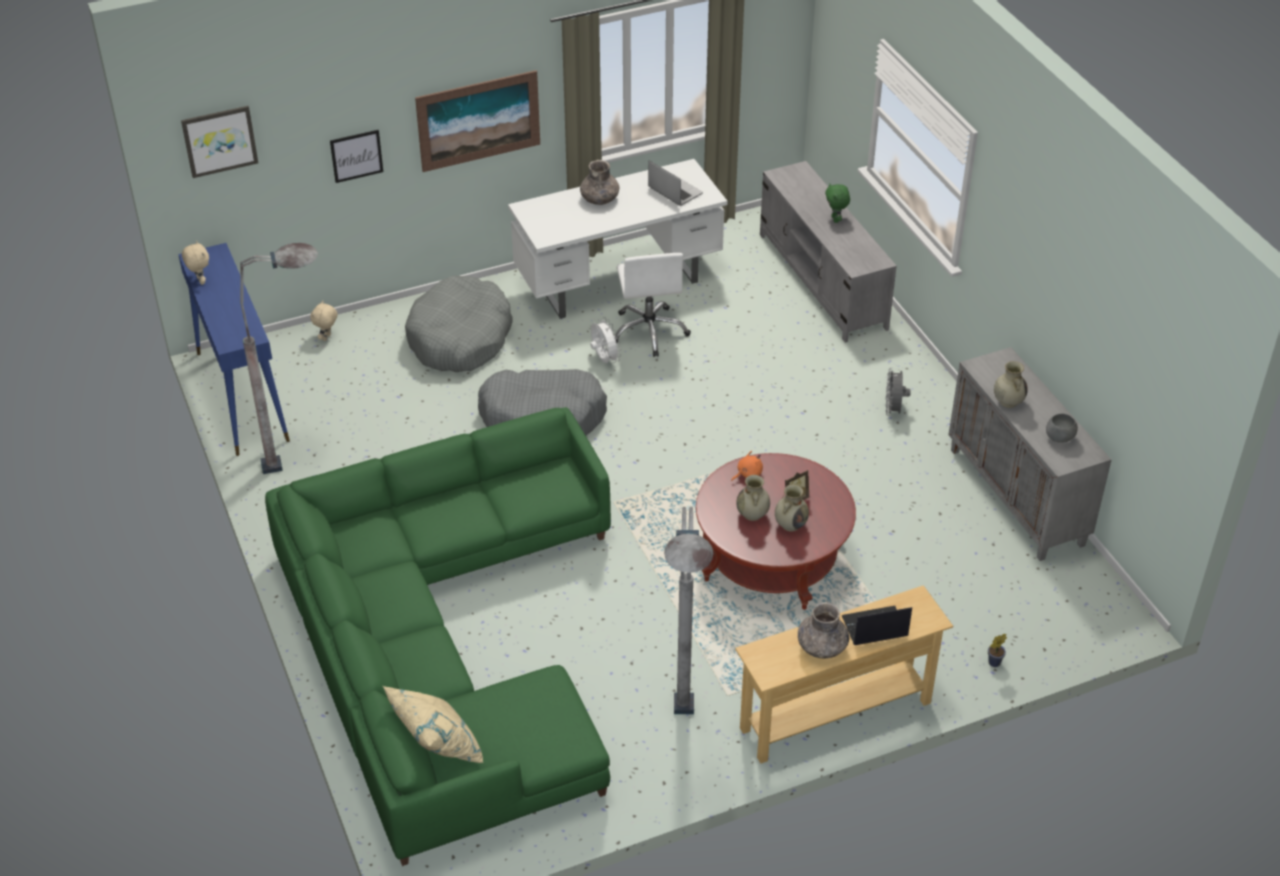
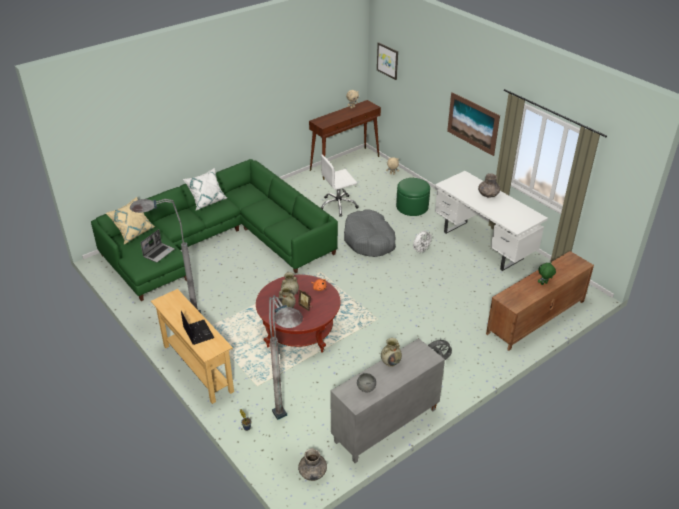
camera: 75 degrees right, 5 degrees down
blue console table [178,243,290,456] -> brown console table [309,100,381,180]
grey floor lamp [240,243,318,474] -> grey floor lamp moved to [269,296,303,420]
picture [330,130,383,183] -> none
grey dog bed [405,276,513,372] -> green ottoman [396,178,430,216]
white office chair [615,253,691,357] -> white office chair moved to [321,155,359,217]
laptop [648,160,703,206] -> laptop moved to [141,229,175,262]
grey tv stand [760,161,897,343] -> brown tv stand [486,251,594,351]
grey vase [798,602,849,659] -> grey vase moved to [298,448,327,481]
none -> white pillow [183,168,228,211]

